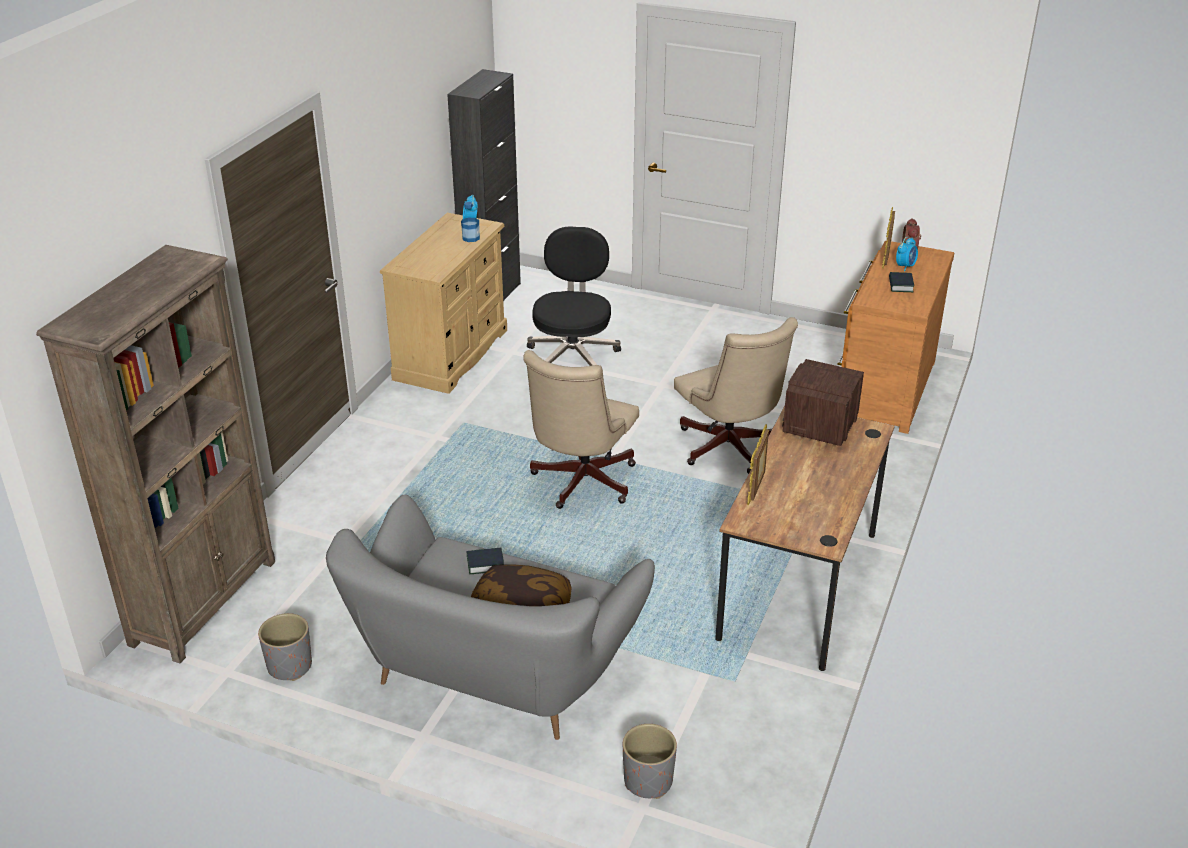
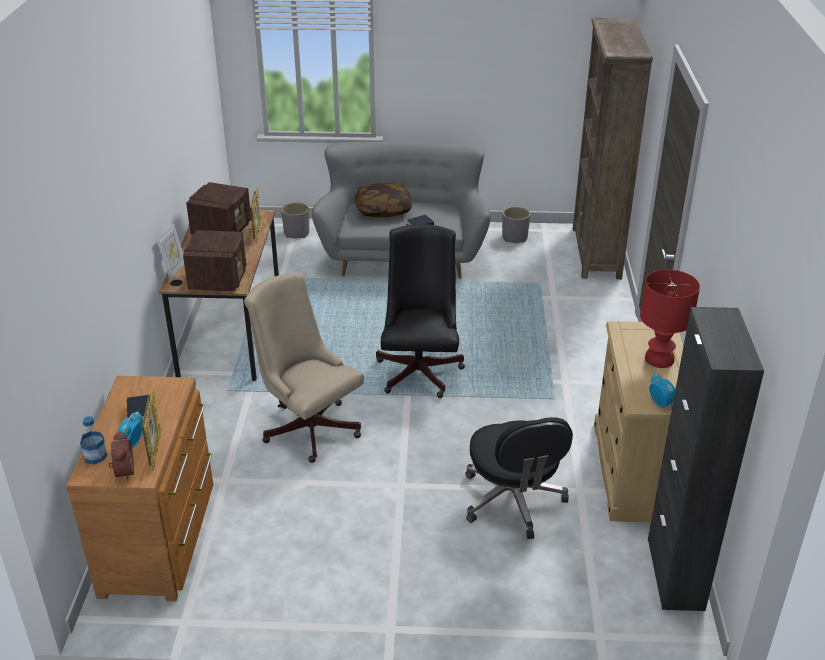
camera: 160 degrees right, 0 degrees up
bottle [461,202,480,242] -> bottle moved to [80,416,107,464]
beige office chair [523,350,639,509] -> black office chair [376,224,465,398]
none -> picture frame [157,224,184,280]
none -> radio [186,182,251,235]
none -> red table lamp [640,269,700,368]

